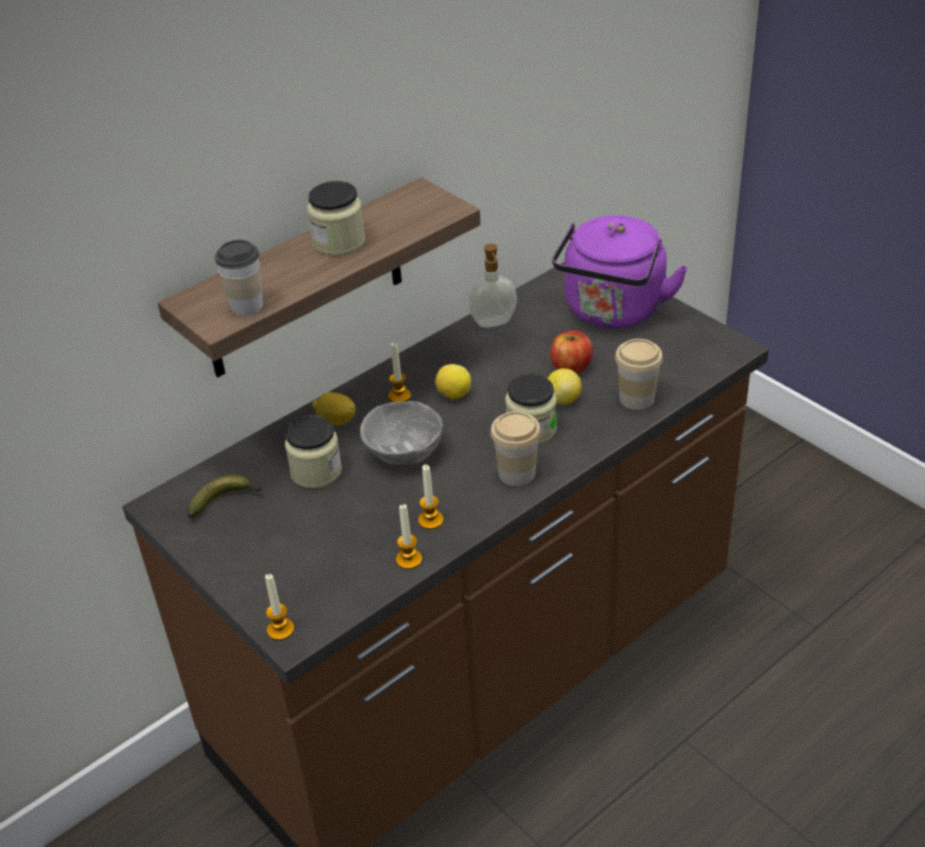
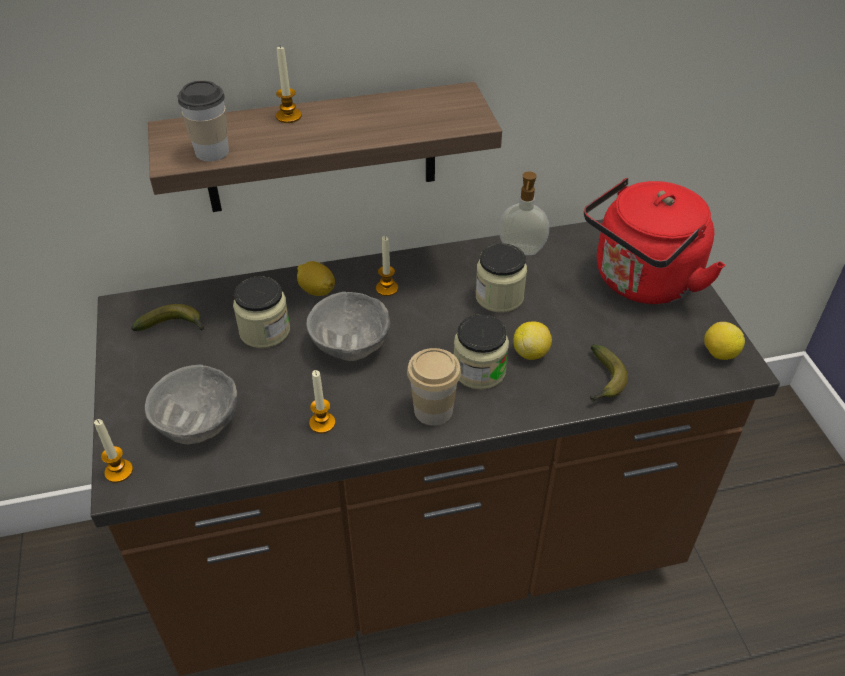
camera: 25 degrees right, 5 degrees up
jar [307,181,365,256] -> jar moved to [475,243,527,313]
candle [396,504,422,569] -> candle moved to [276,46,302,123]
lemon [435,364,471,399] -> lemon moved to [704,322,745,360]
apple [550,330,593,374] -> none
purple kettle [552,215,688,328] -> red kettle [584,178,725,304]
cup [615,339,663,410] -> banana [590,344,628,402]
none -> grey bowl [145,365,237,445]

